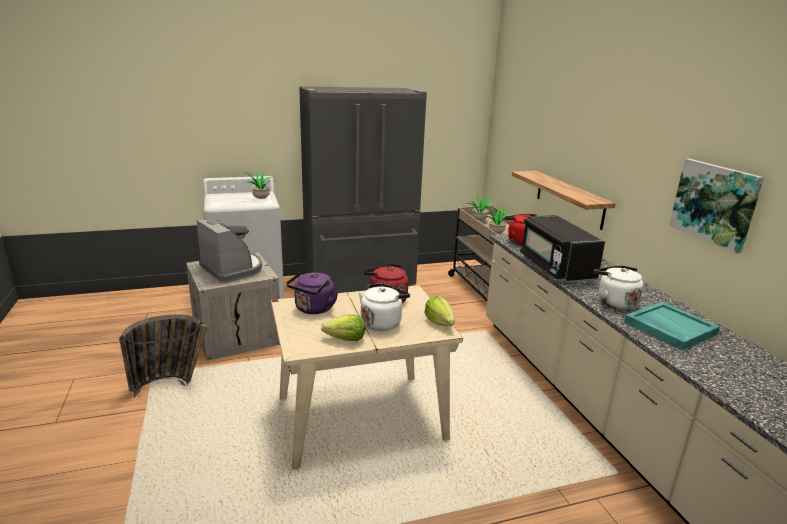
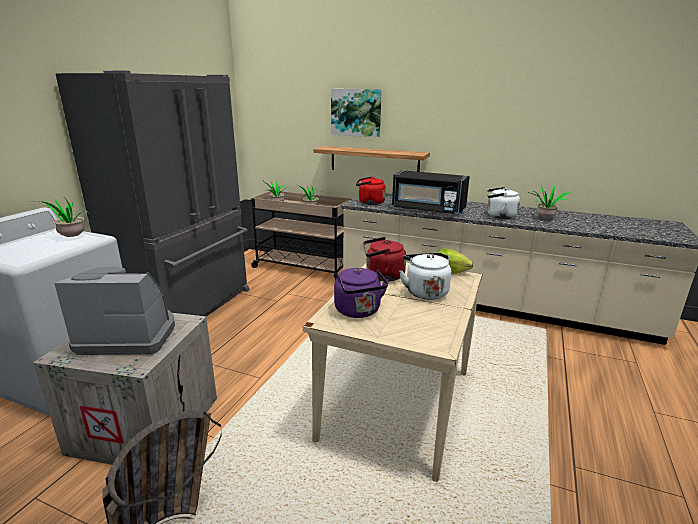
camera: 50 degrees left, 0 degrees up
lettuce [321,314,365,341] -> none
turquoise tray [624,302,720,350] -> potted plant [527,185,571,218]
picture [669,159,764,254] -> picture moved to [331,89,382,137]

